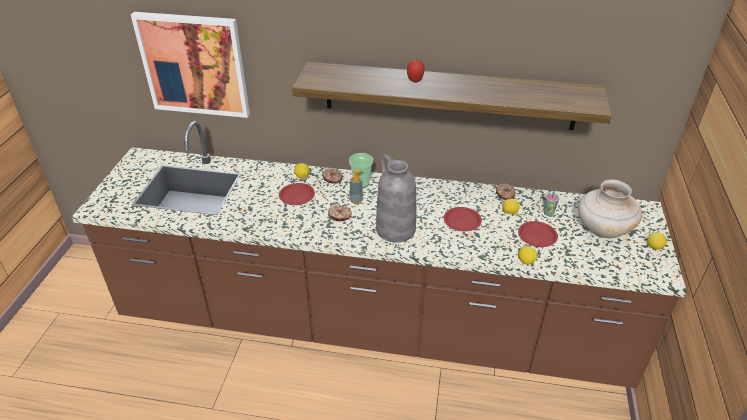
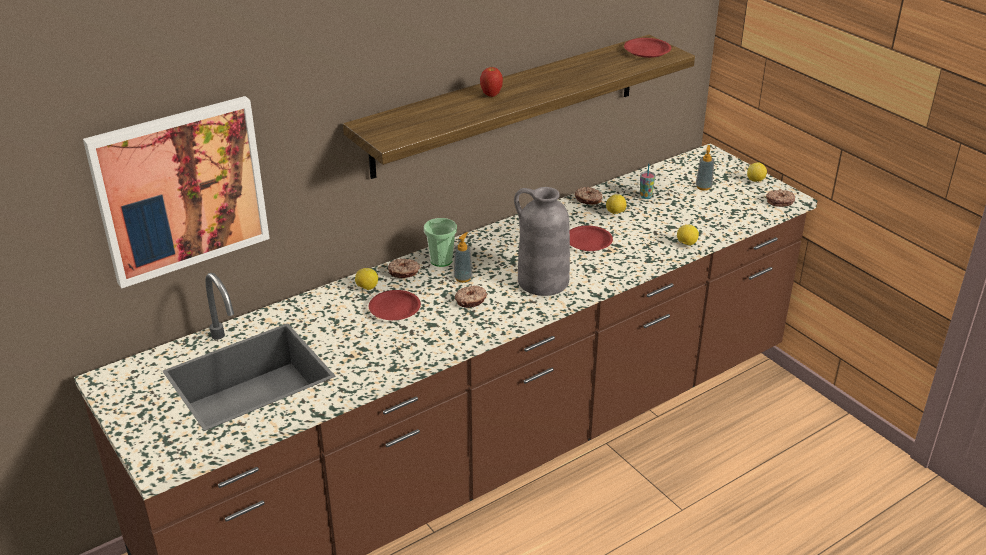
camera: 45 degrees left, 5 degrees down
red plate [518,221,558,247] -> red plate moved to [624,38,671,58]
beige vase [578,180,642,238] -> soap dispenser [696,145,714,191]
none -> donut [766,189,795,207]

